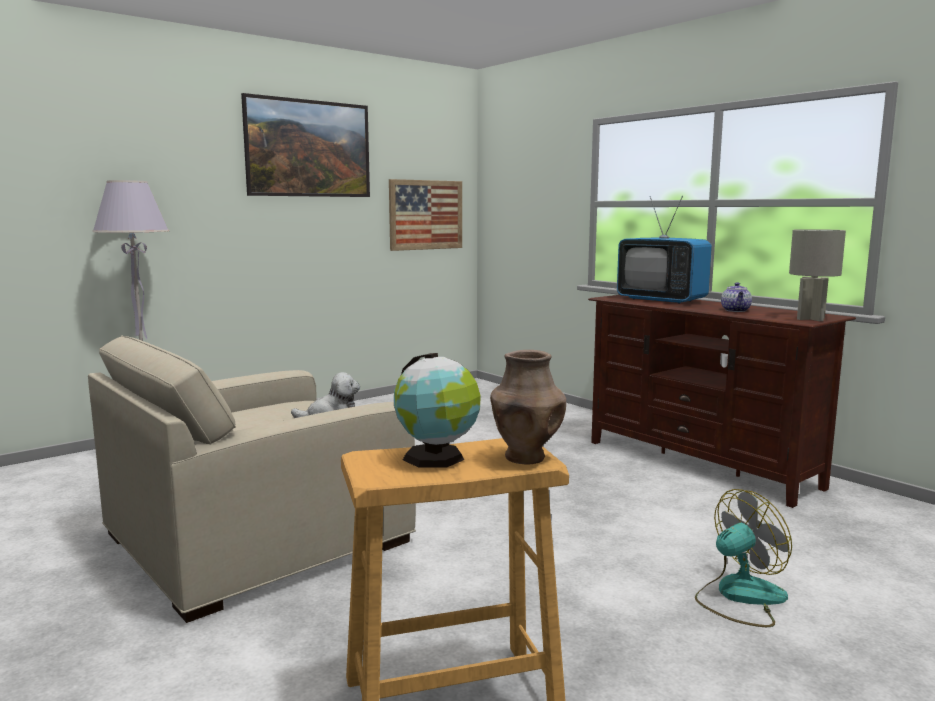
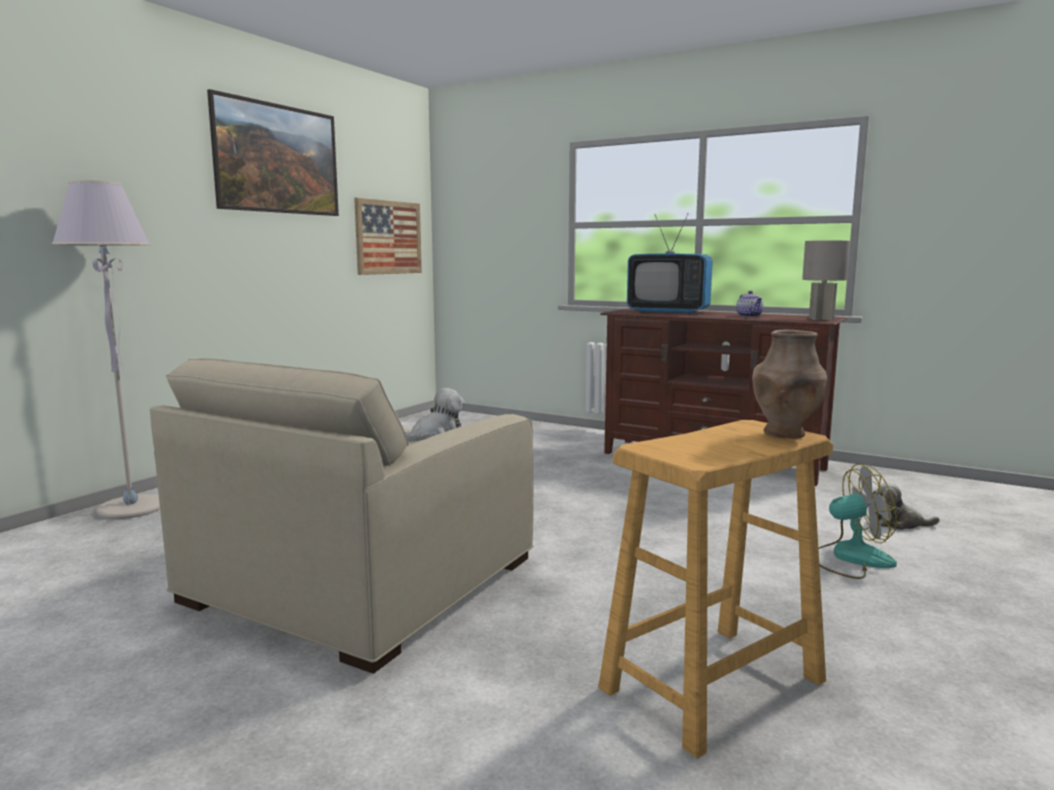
camera: 20 degrees left, 0 degrees up
globe [394,353,481,468] -> none
fan [695,489,792,627] -> fan turned 45 degrees clockwise [818,464,897,579]
none -> plush toy [873,482,940,530]

